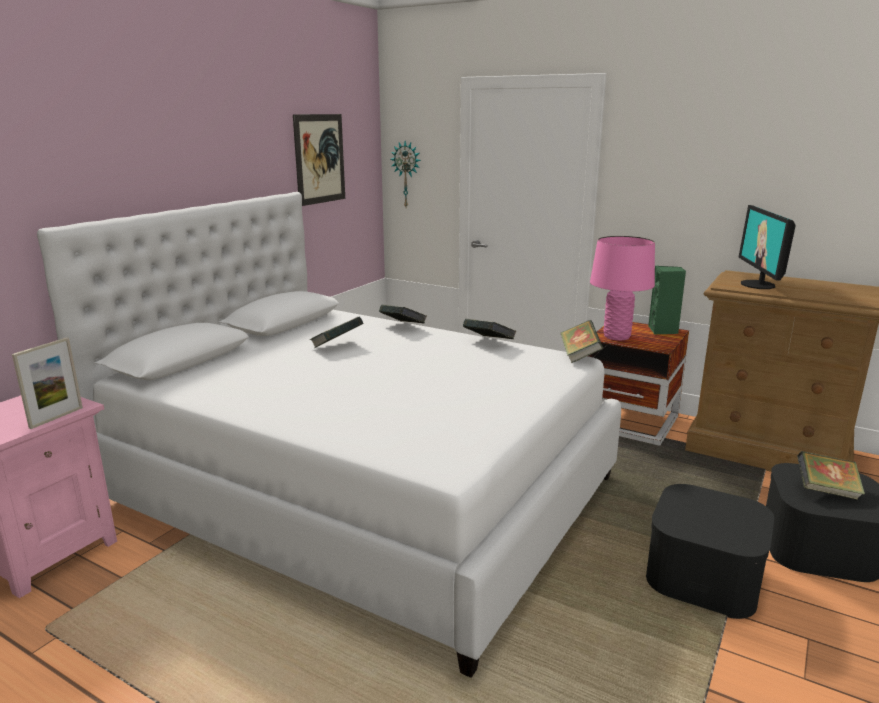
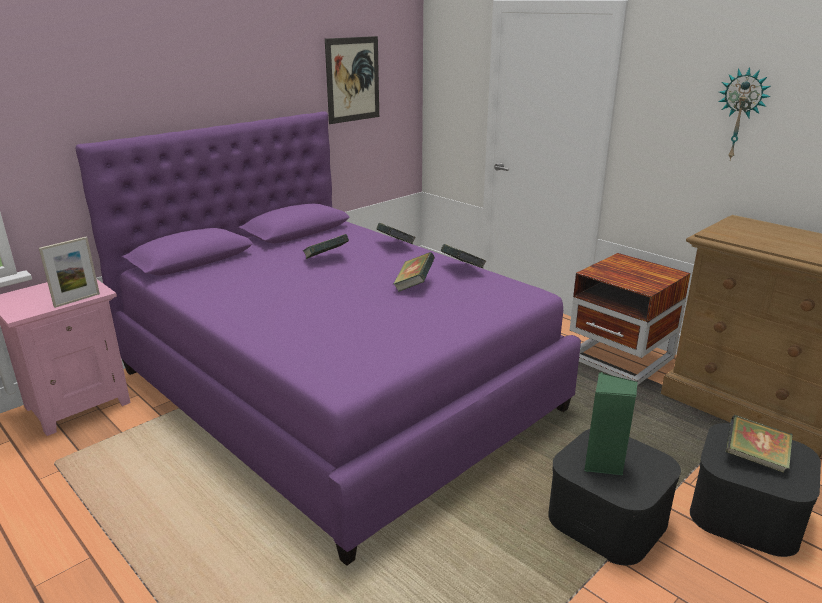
camera: 15 degrees right, 5 degrees up
white bed [37,192,621,678] -> purple bed [75,111,581,566]
wall clock [391,141,421,207] -> wall clock moved to [719,67,771,160]
book [560,320,603,363] -> book moved to [393,252,435,292]
pink table lamp [590,236,655,341] -> none
green speaker [648,266,686,335] -> green speaker moved to [584,372,637,475]
monitor [738,205,796,289] -> none

